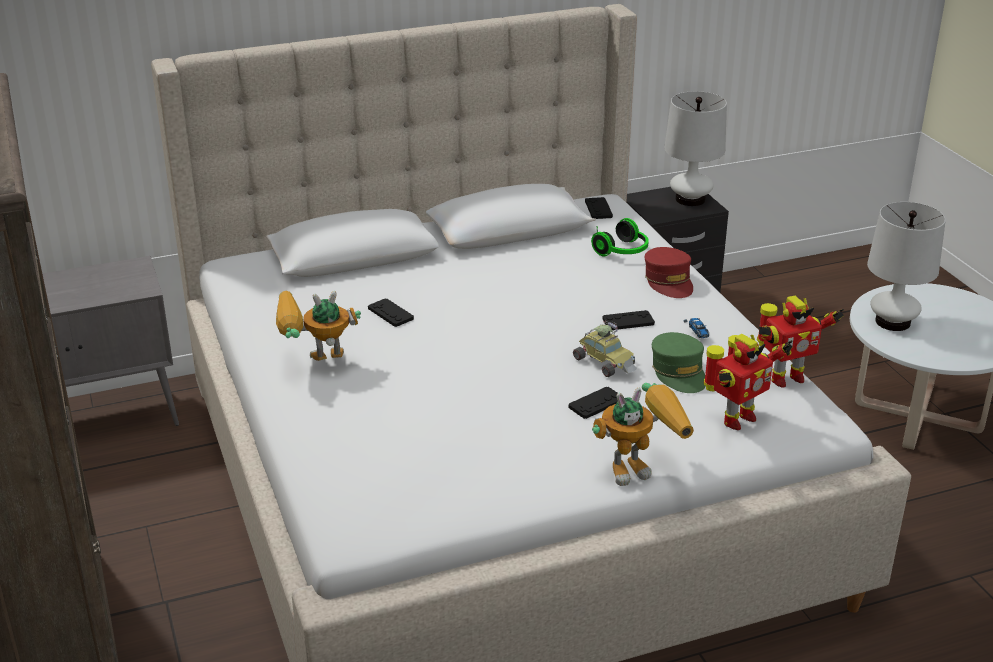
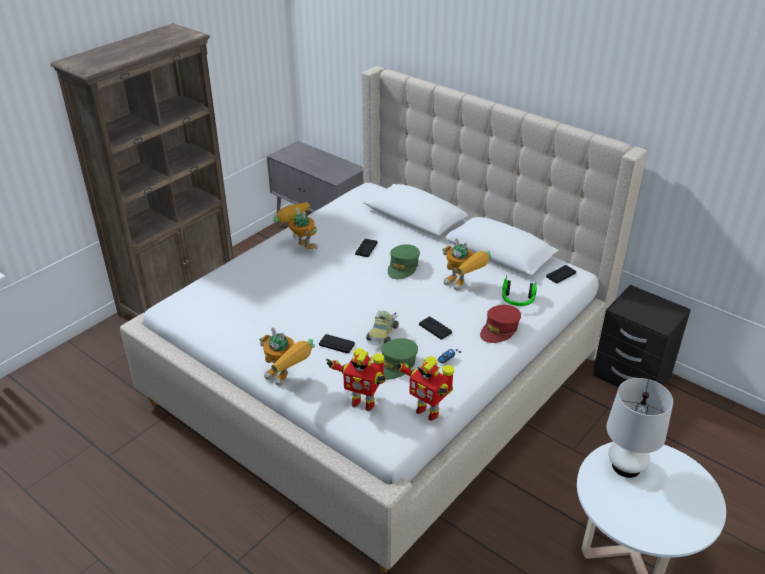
camera: 60 degrees right, 5 degrees up
white table lamp [664,91,727,206] -> none
none -> green cap [388,244,420,279]
none -> toy robot [442,238,492,291]

